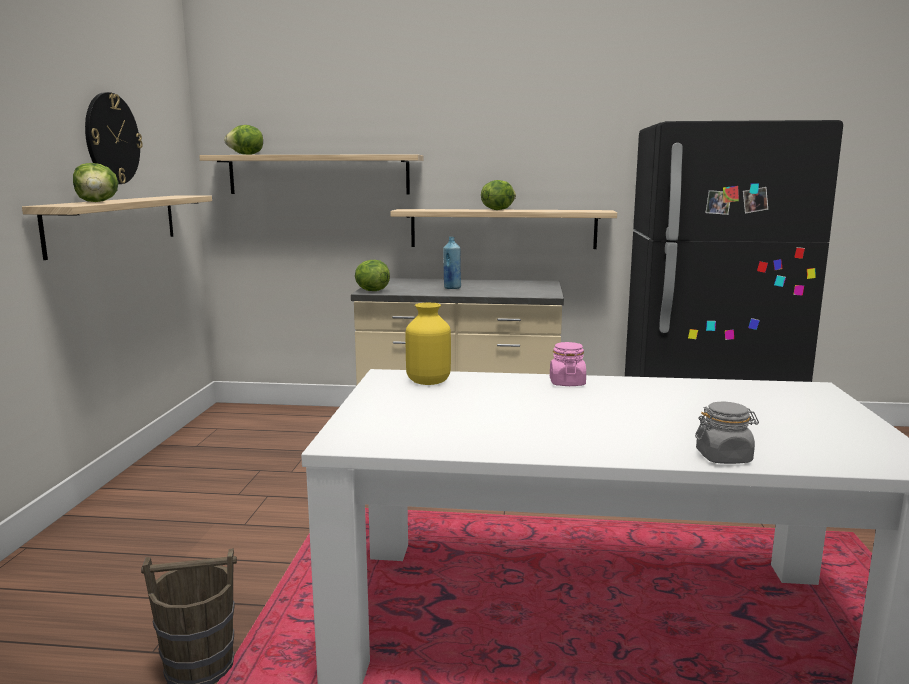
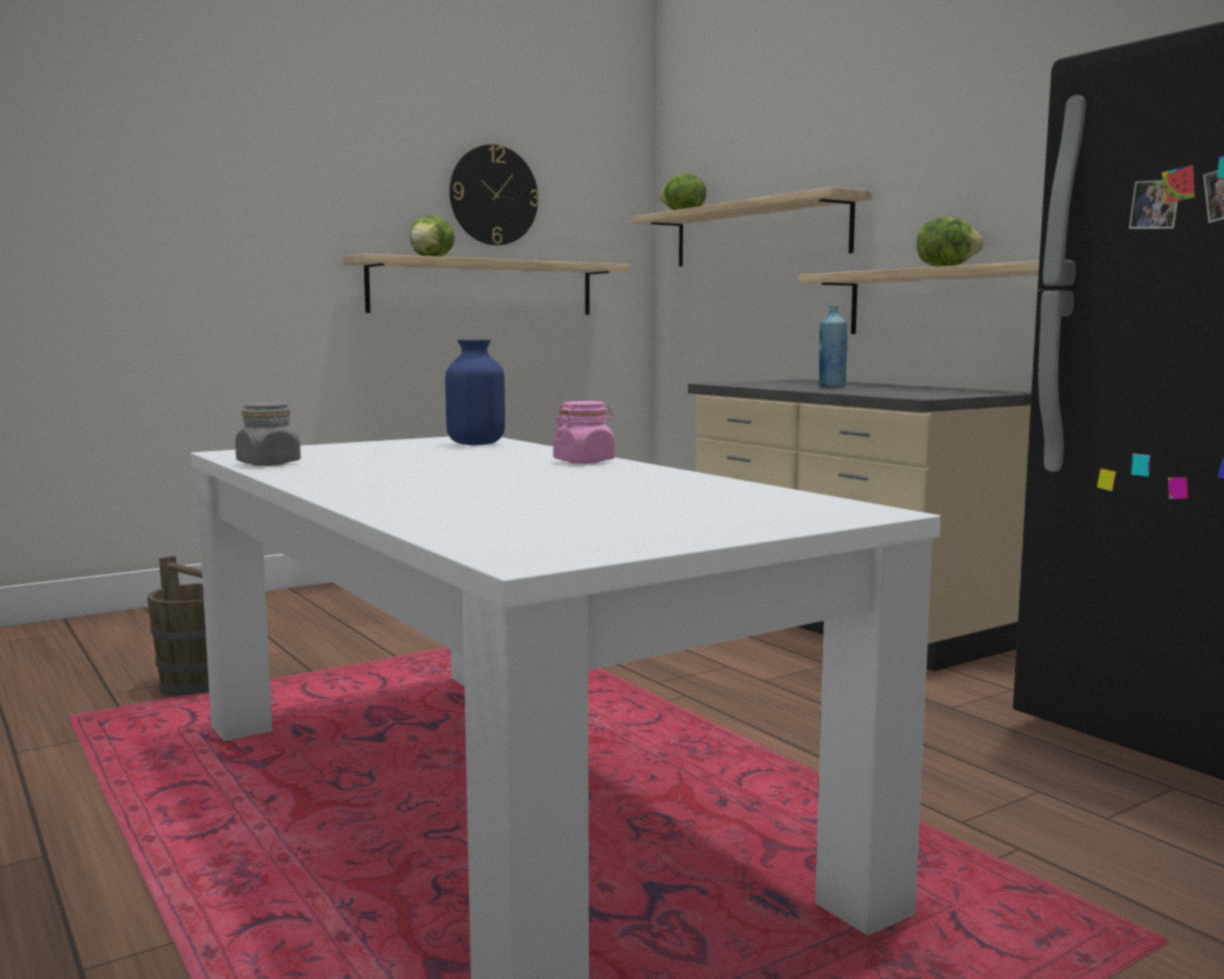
camera: 50 degrees right, 5 degrees down
lettuce [355,260,390,291] -> none
yellow vase [406,303,451,385] -> blue vase [445,340,505,445]
grey jar [695,402,759,464] -> grey jar moved to [235,402,301,466]

